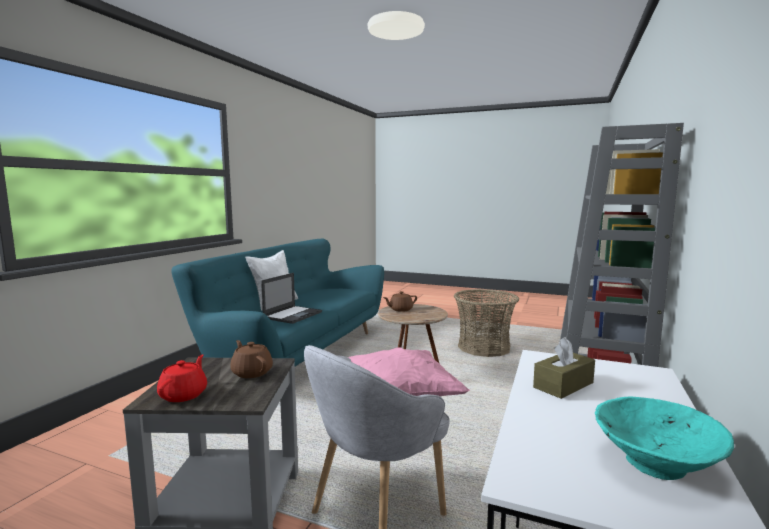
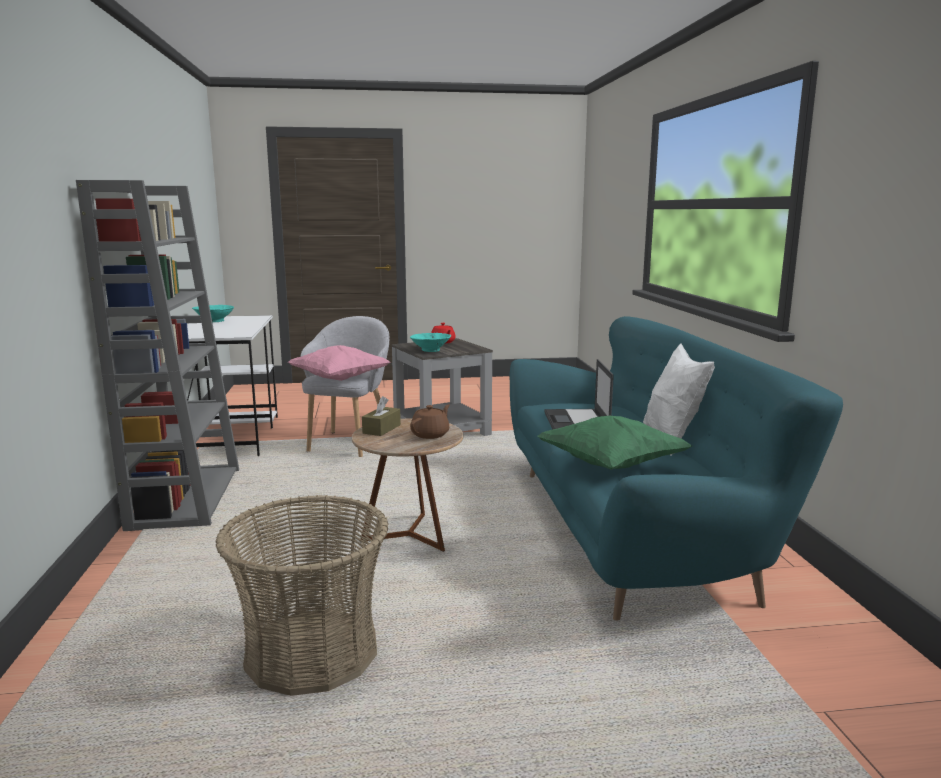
camera: 150 degrees right, 5 degrees up
brown teapot [230,340,273,378] -> turquoise bowl [410,333,451,352]
brown tissue box [533,337,595,399] -> brown tissue box moved to [362,396,401,436]
none -> green pillow [537,416,692,470]

